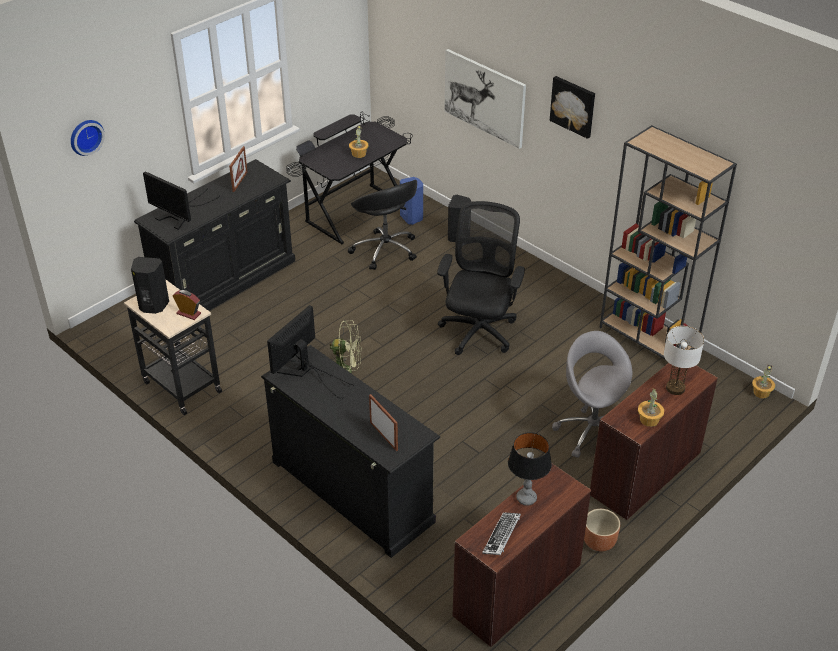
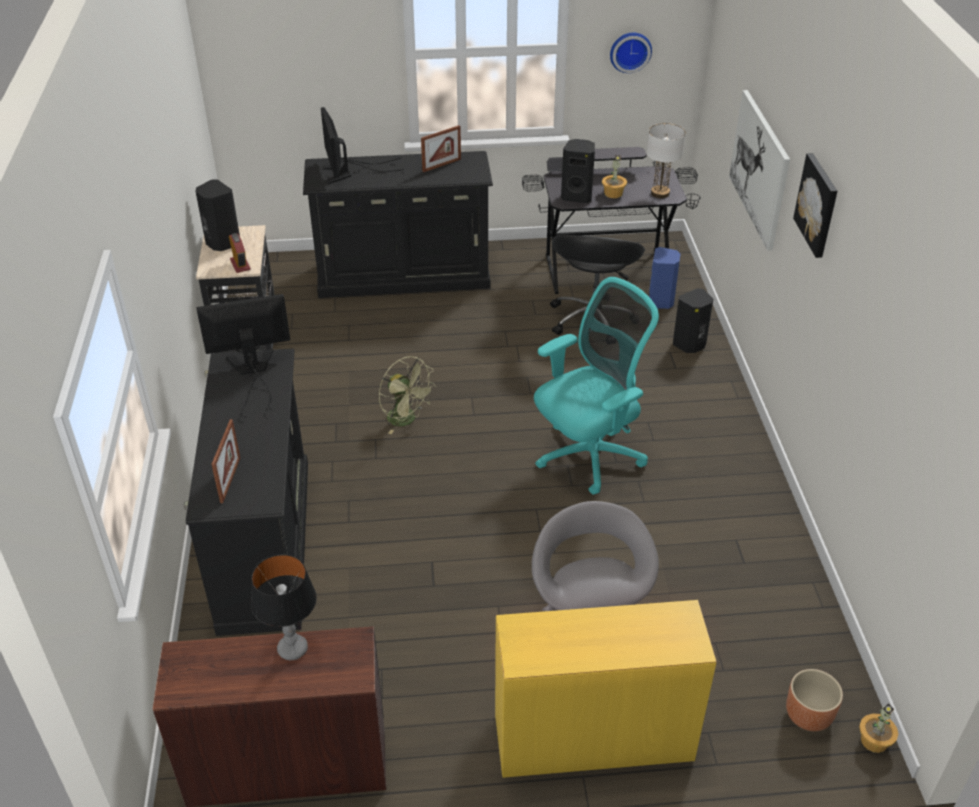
camera: 40 degrees right, 0 degrees up
wall clock [71,120,105,156] -> wall clock moved to [610,33,652,73]
black office chair [437,201,525,355] -> turquoise office chair [534,277,659,495]
keyboard [482,512,521,555] -> none
brown planter [584,509,620,552] -> brown planter moved to [786,669,843,731]
brown desk [590,363,718,520] -> yellow desk [495,600,717,778]
bookcase [599,125,737,360] -> none
potted plant [638,387,664,427] -> none
table lamp [664,326,704,395] -> table lamp moved to [647,123,686,198]
none -> black speaker [561,139,595,203]

